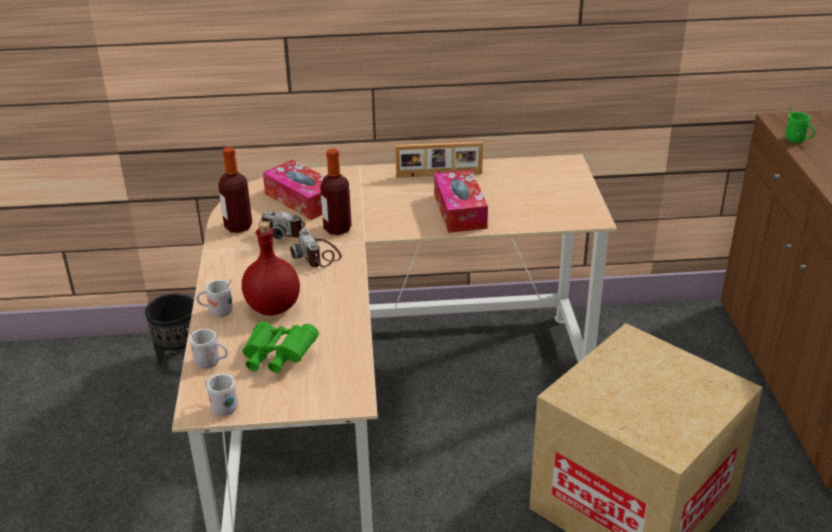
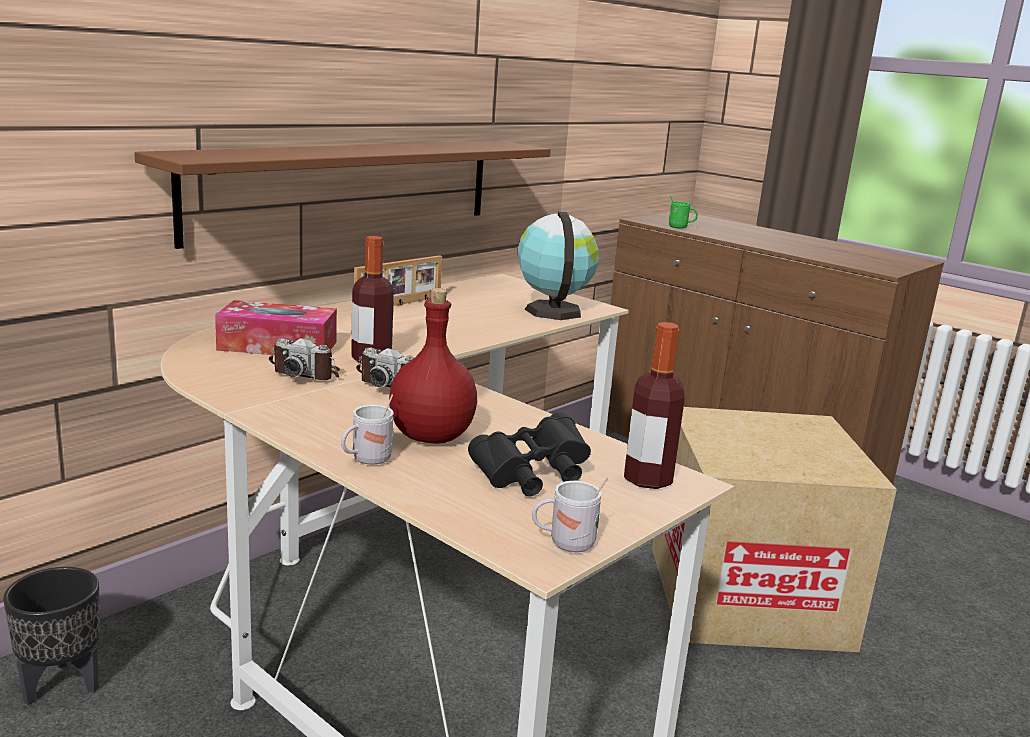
camera: 45 degrees left, 15 degrees down
white mug [187,327,228,369] -> none
bottle [218,147,252,233] -> bottle moved to [624,322,685,489]
green binoculars [242,321,319,373] -> black binoculars [468,412,591,496]
camera [260,211,305,239] -> camera turned 45 degrees clockwise [269,338,340,380]
tissue box [434,170,488,233] -> none
none -> brown shelf [134,141,551,249]
none -> globe [518,212,599,320]

